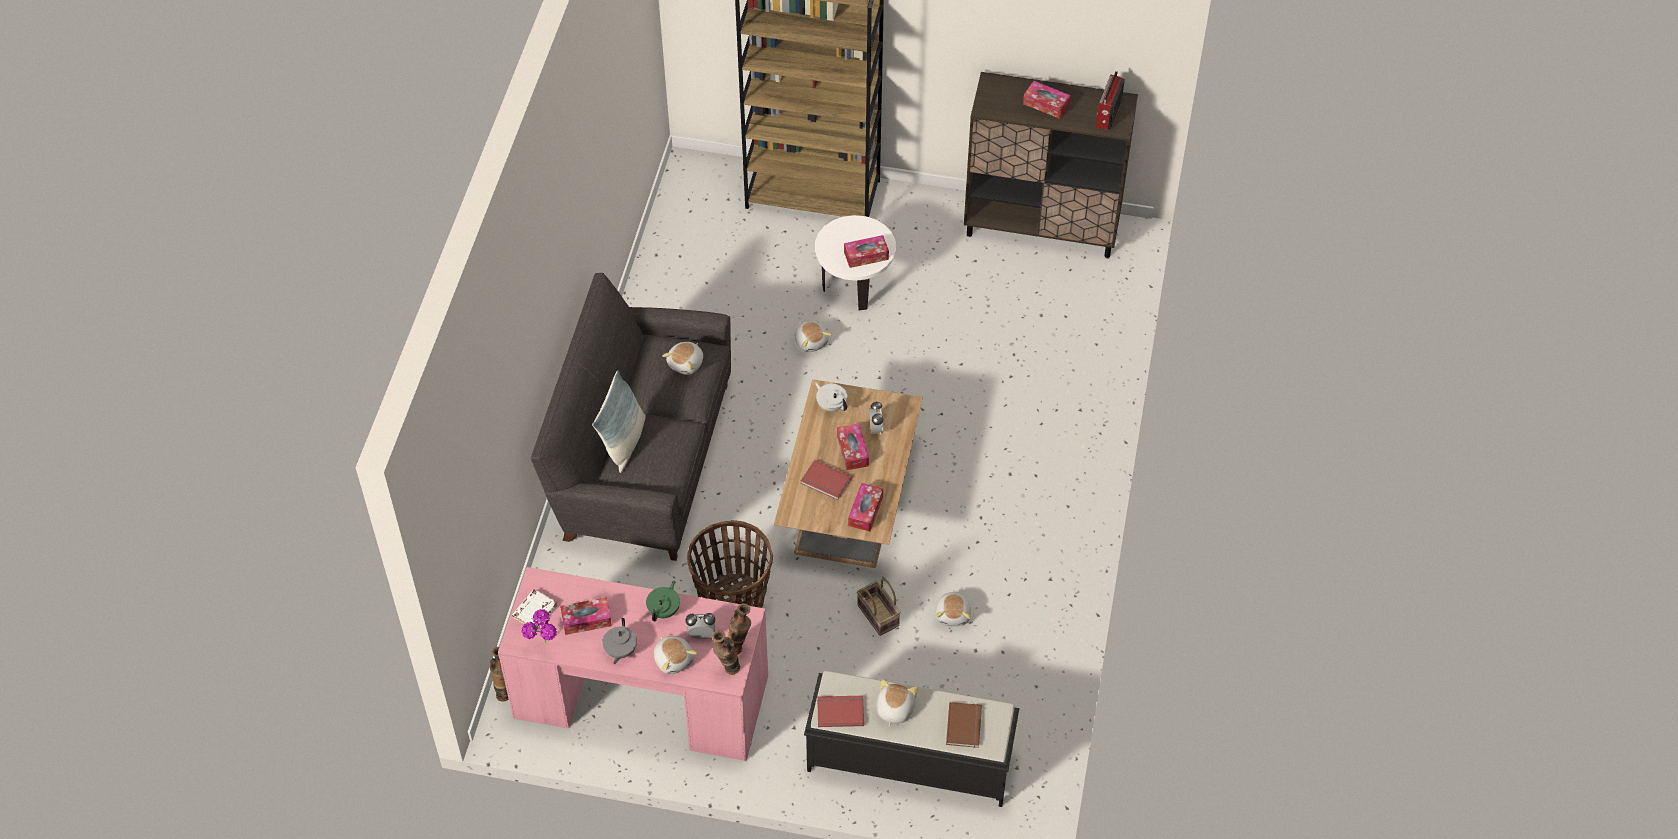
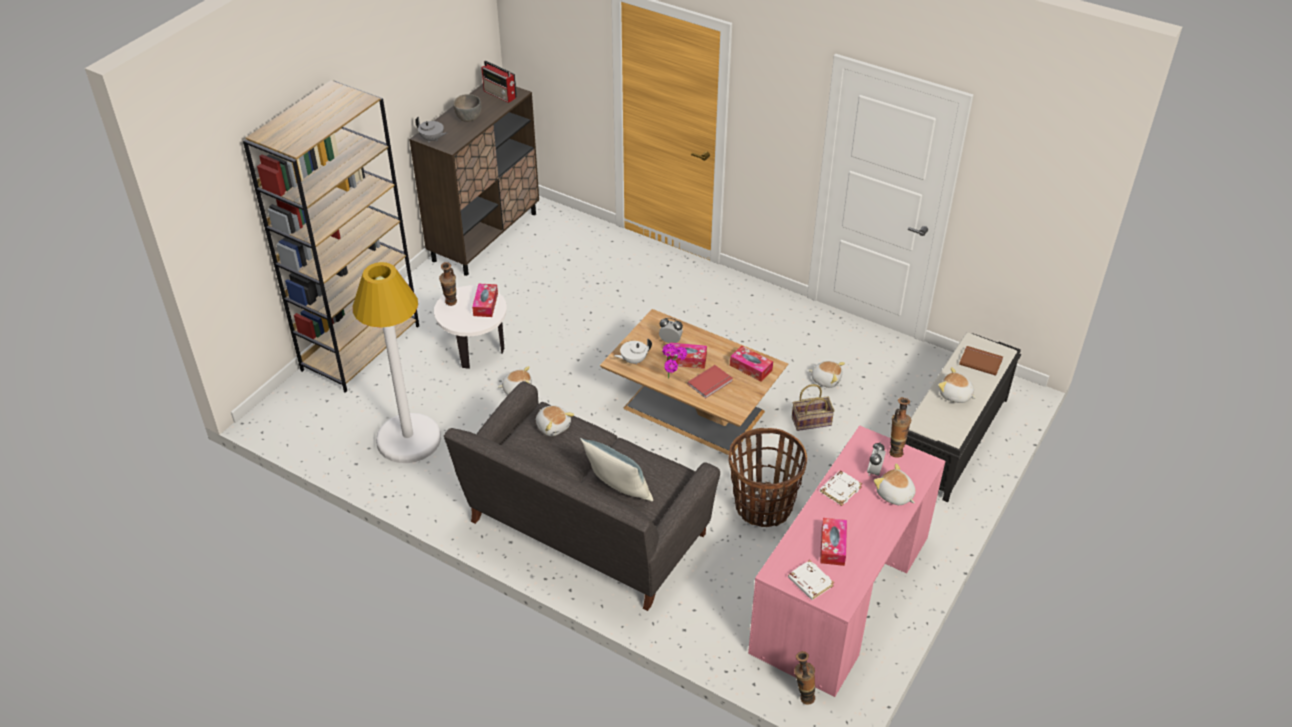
camera: 70 degrees left, 10 degrees down
potted plant [521,609,557,643] -> potted plant moved to [662,343,687,378]
grey teapot [602,618,637,664] -> grey teapot moved to [415,117,447,143]
green teapot [646,581,680,622] -> white book [820,470,862,506]
plush toy [654,636,698,674] -> plush toy turned 120 degrees counterclockwise [874,463,916,505]
vase [712,630,740,675] -> vase moved to [439,262,457,306]
red book [817,696,864,727] -> none
tissue box [1023,81,1071,119] -> grey bowl [454,94,481,122]
none -> white floor lamp [353,262,441,463]

